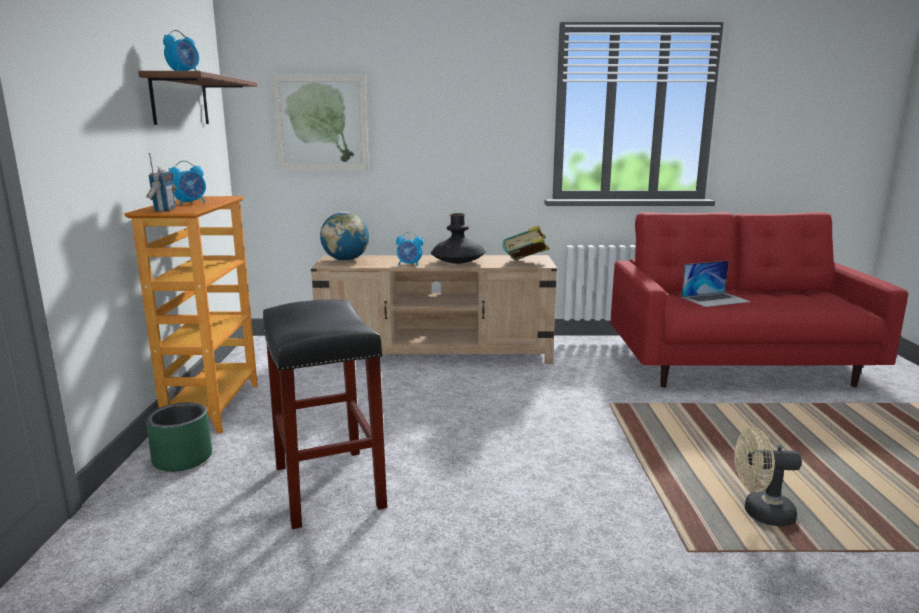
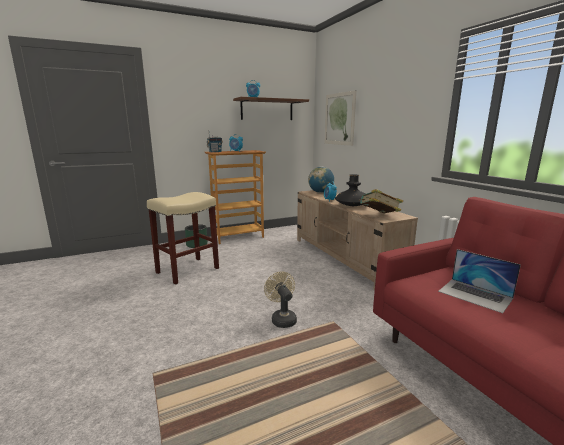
camera: 65 degrees right, 0 degrees up
black stool [263,299,387,529] -> beige stool [147,192,219,285]
beige fan [735,427,802,526] -> beige fan moved to [264,271,297,328]

